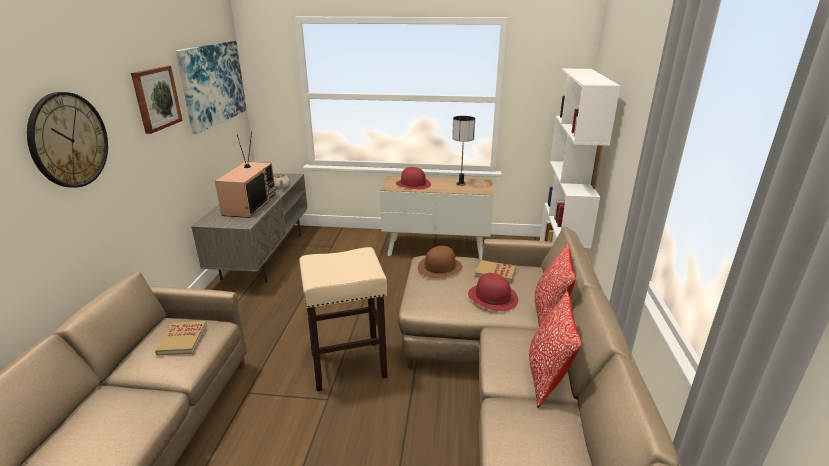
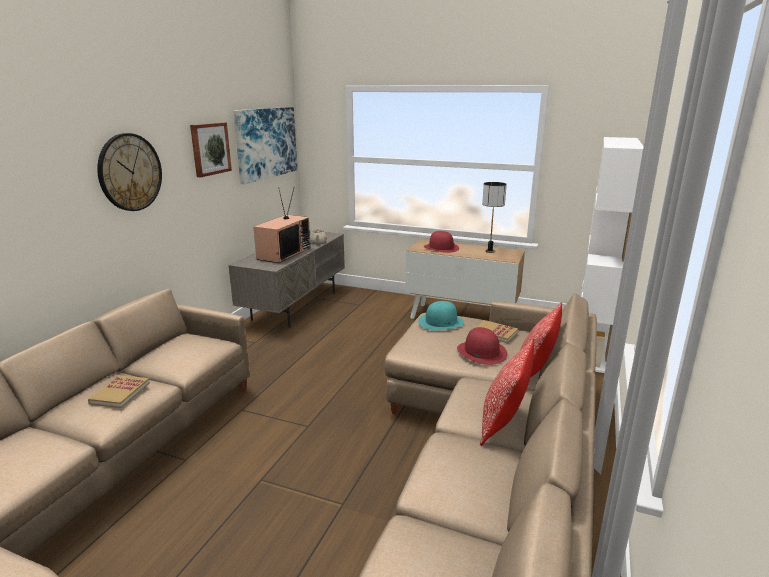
camera: 15 degrees right, 5 degrees down
book [155,321,207,356] -> book moved to [88,375,150,408]
beige stool [299,247,387,391] -> none
brown hat [418,246,462,278] -> turquoise hat [418,301,464,331]

